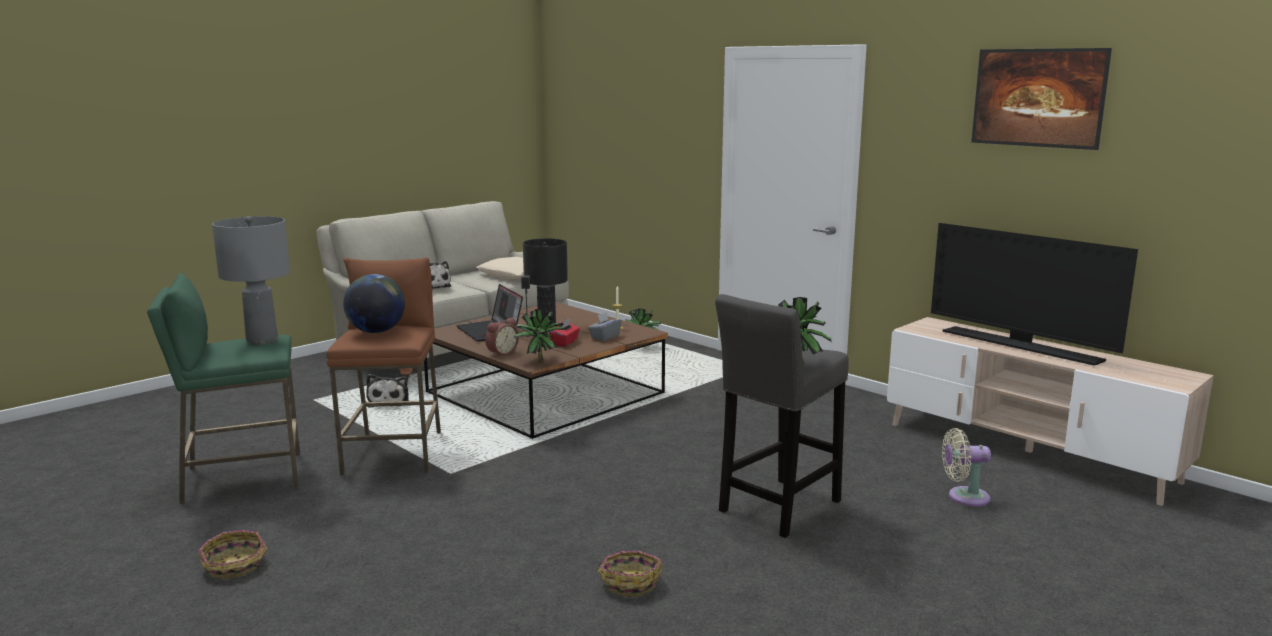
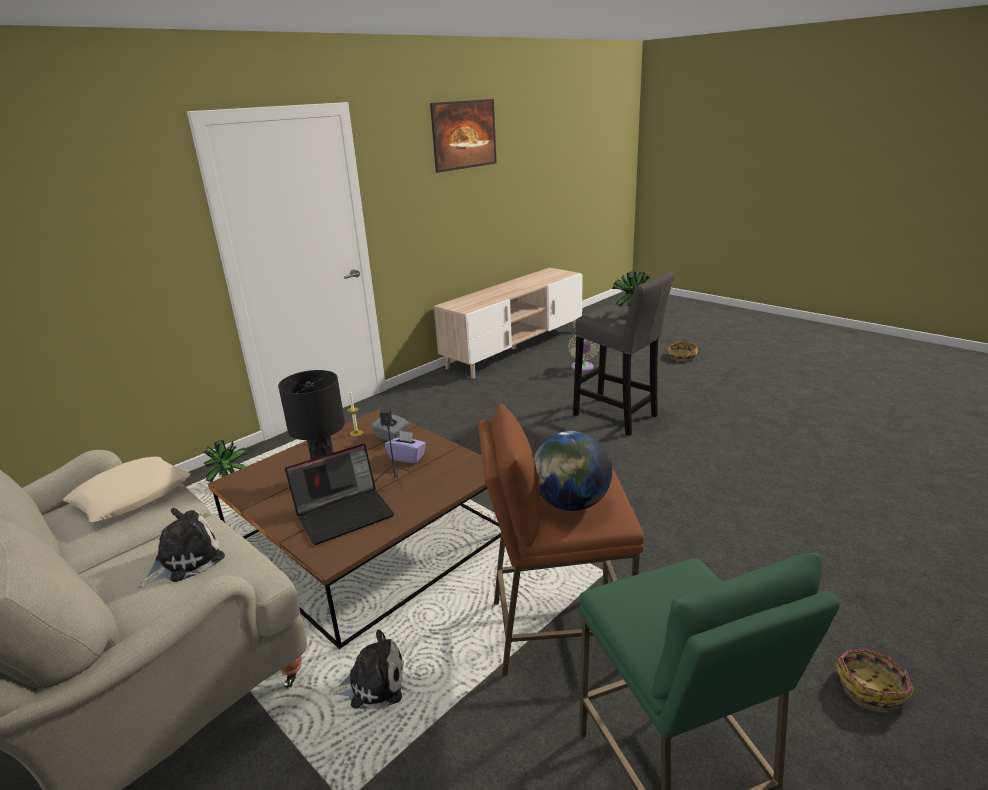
camera: 90 degrees left, 10 degrees up
grey table lamp [212,216,290,345] -> none
alarm clock [485,318,519,357] -> none
potted plant [514,309,565,362] -> none
red tissue box [549,318,580,347] -> purple tissue box [385,431,426,464]
basket [598,551,662,597] -> basket moved to [666,341,698,362]
television [931,223,1138,366] -> none

